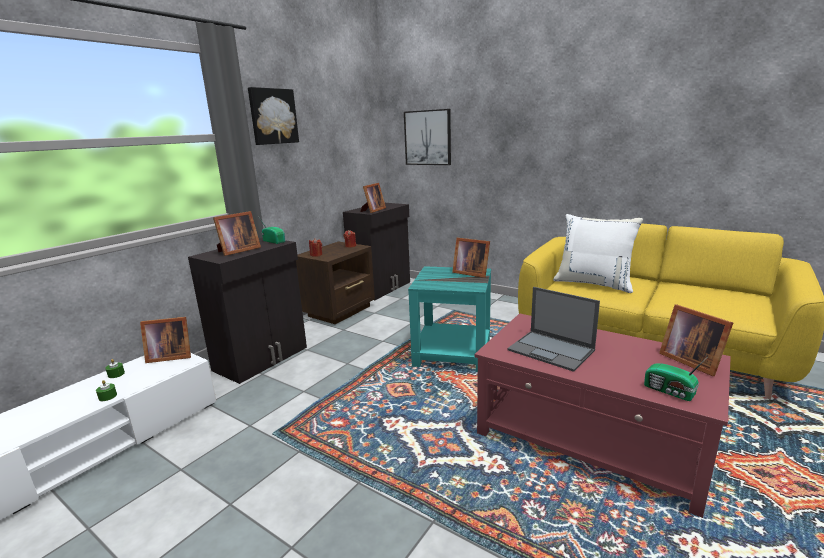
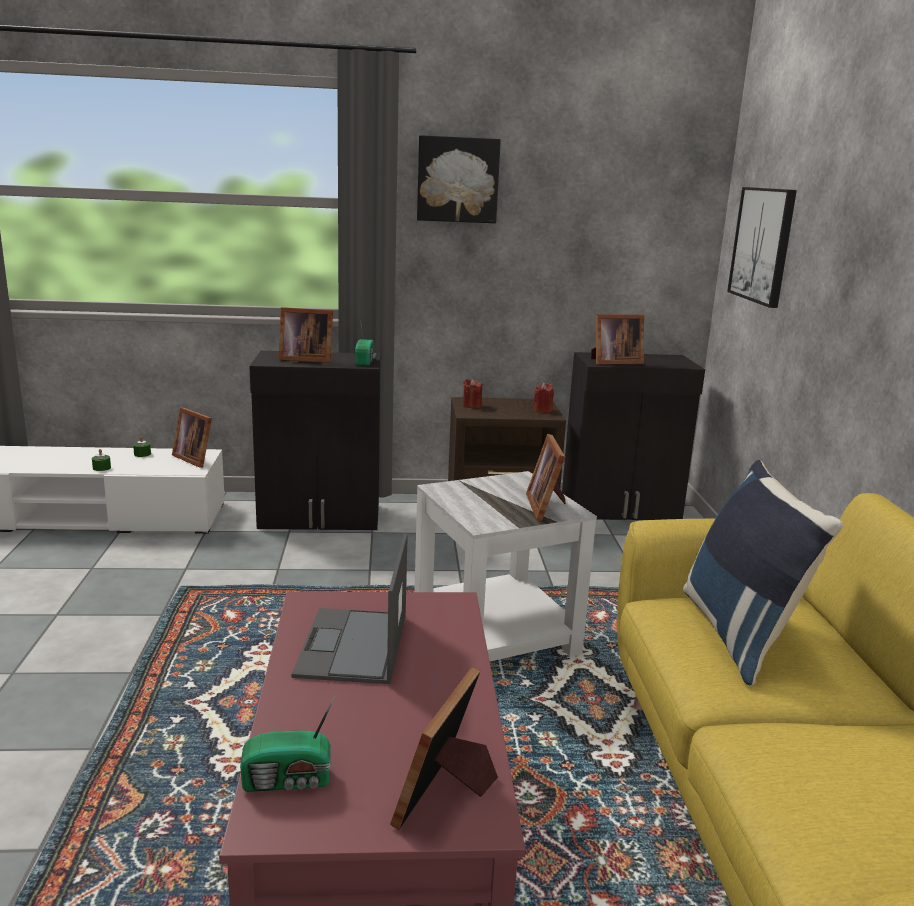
camera: 50 degrees right, 0 degrees up
turquoise side table [408,266,491,372] -> white side table [414,471,597,661]
white pillow [553,214,643,293] -> blue pillow [683,460,843,686]
radio [644,358,707,401] -> radio turned 105 degrees counterclockwise [240,695,336,792]

